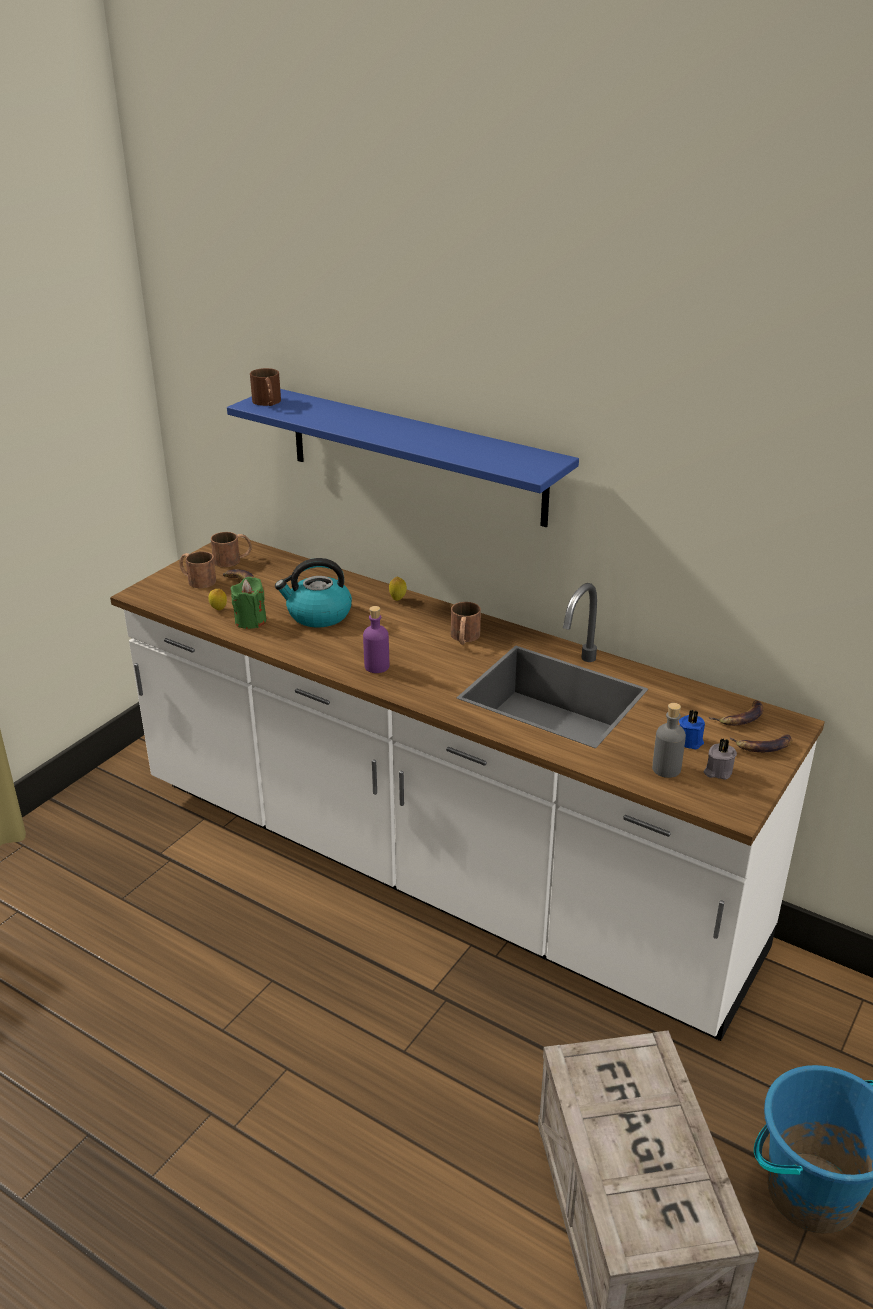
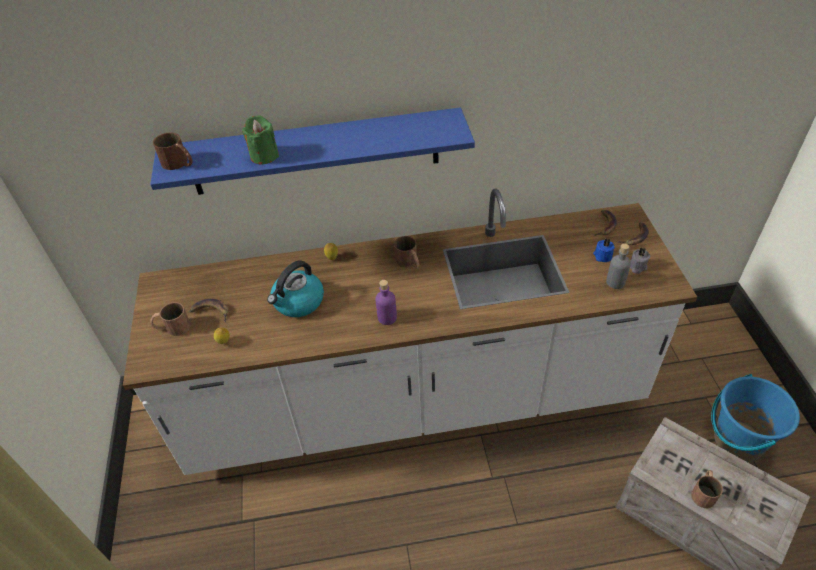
camera: 40 degrees left, 15 degrees up
brown mug [211,532,252,567] -> brown mug moved to [691,470,723,508]
green candle [231,577,267,629] -> green candle moved to [242,115,279,165]

